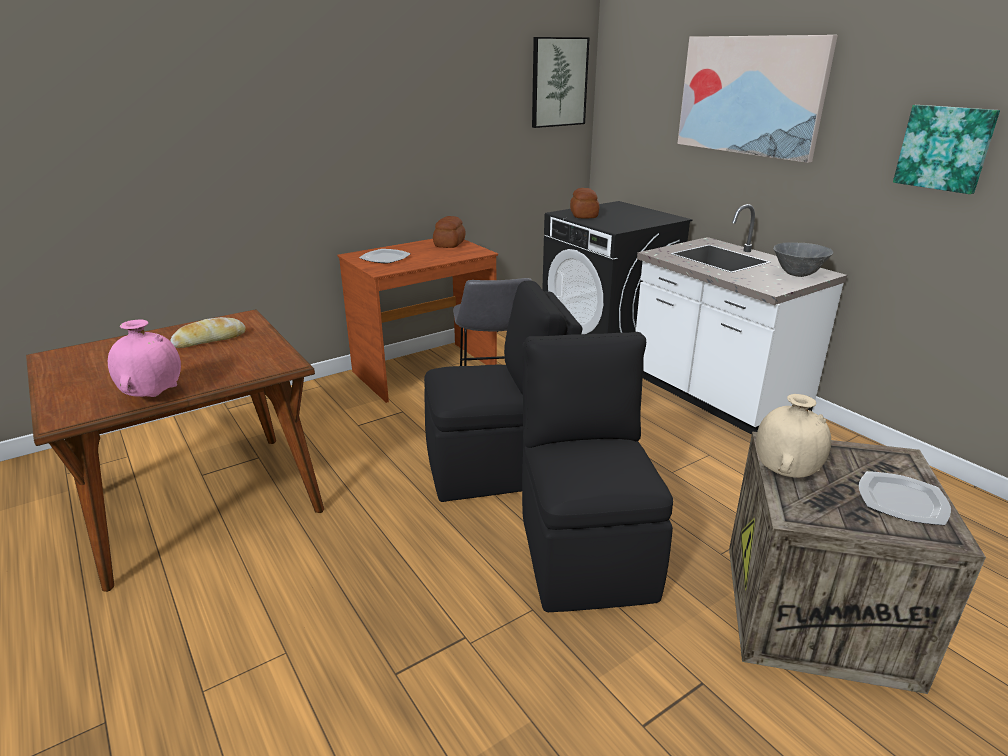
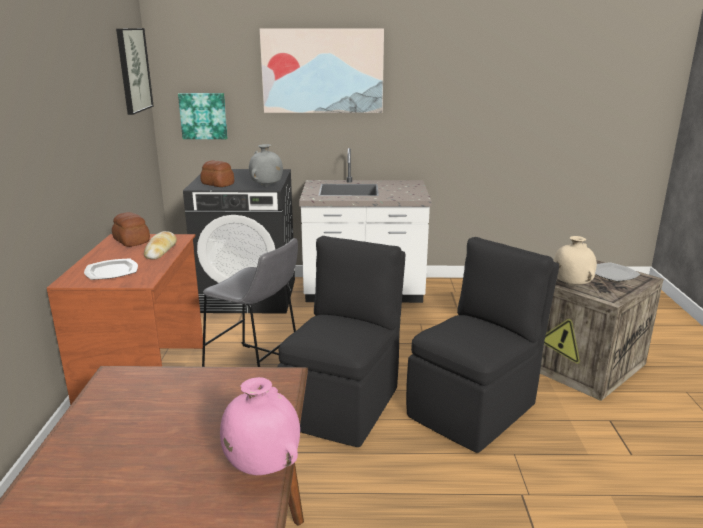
camera: 55 degrees left, 5 degrees down
bread [171,317,246,348] -> bread moved to [144,231,177,260]
black chair [522,332,673,612] -> black chair turned 105 degrees clockwise [406,237,559,453]
grey bowl [773,242,834,277] -> none
picture [893,105,1000,194] -> picture moved to [178,93,228,139]
none -> grey vase [249,144,283,187]

